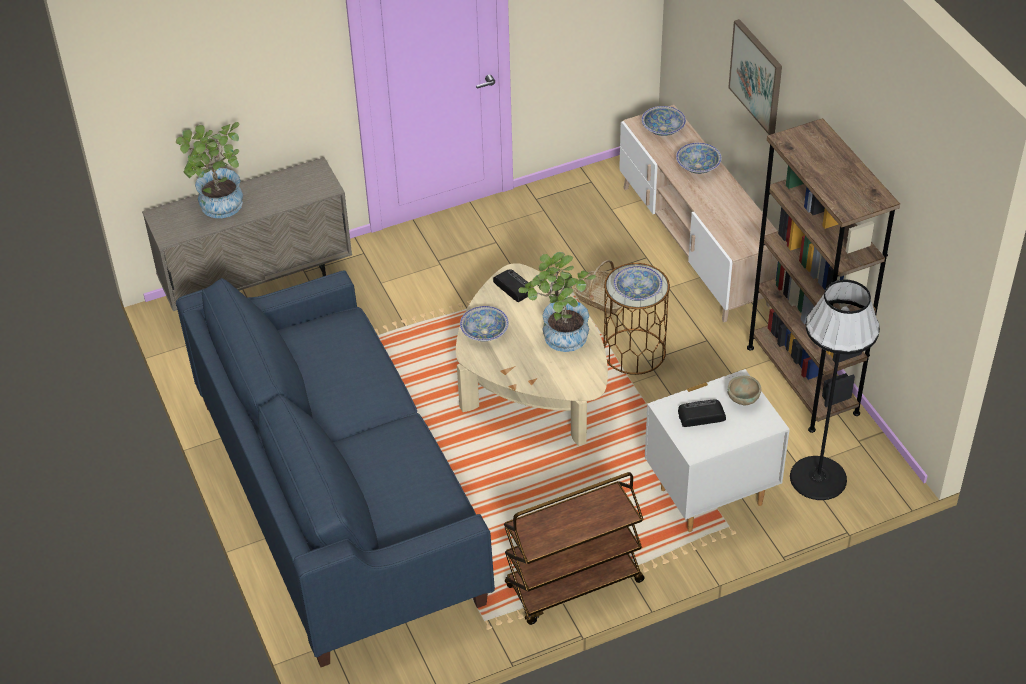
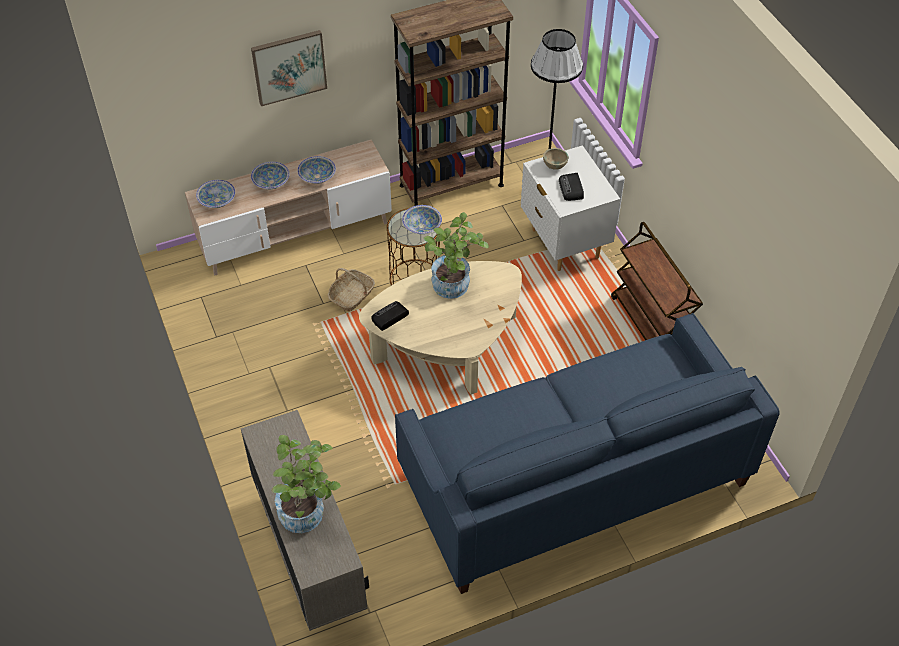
camera: 90 degrees left, 5 degrees up
bowl [460,306,509,341] -> bowl moved to [297,156,336,184]

